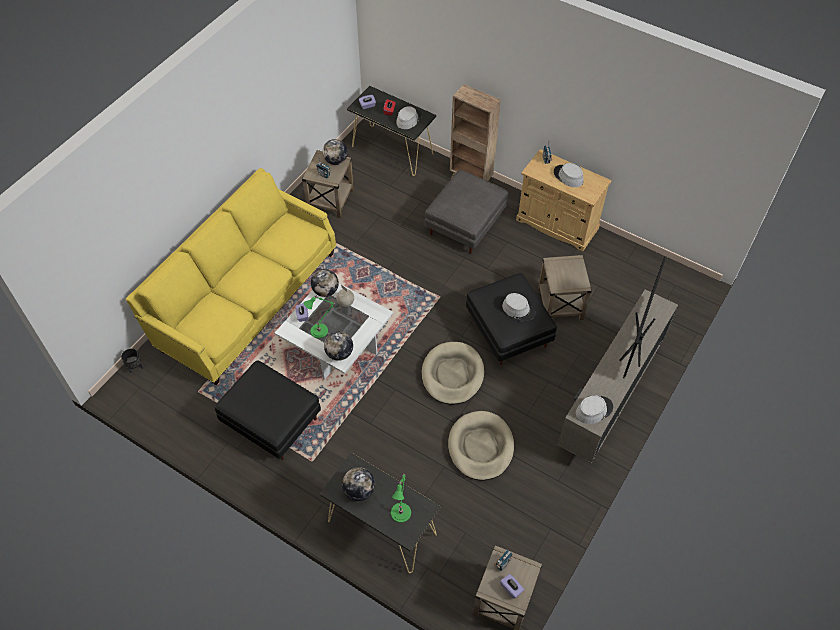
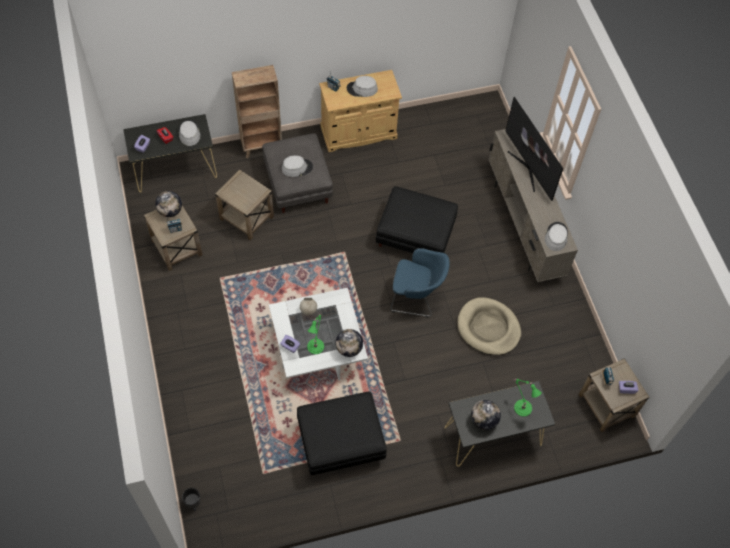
camera: 50 degrees left, 5 degrees up
yellow sofa [126,168,336,385] -> none
globe [311,269,339,297] -> none
beige dog bed [422,342,484,405] -> blue armchair [390,248,450,317]
grey hat [502,293,535,322] -> grey hat moved to [282,155,313,177]
beige side table [538,255,592,320] -> beige side table moved to [215,170,274,241]

